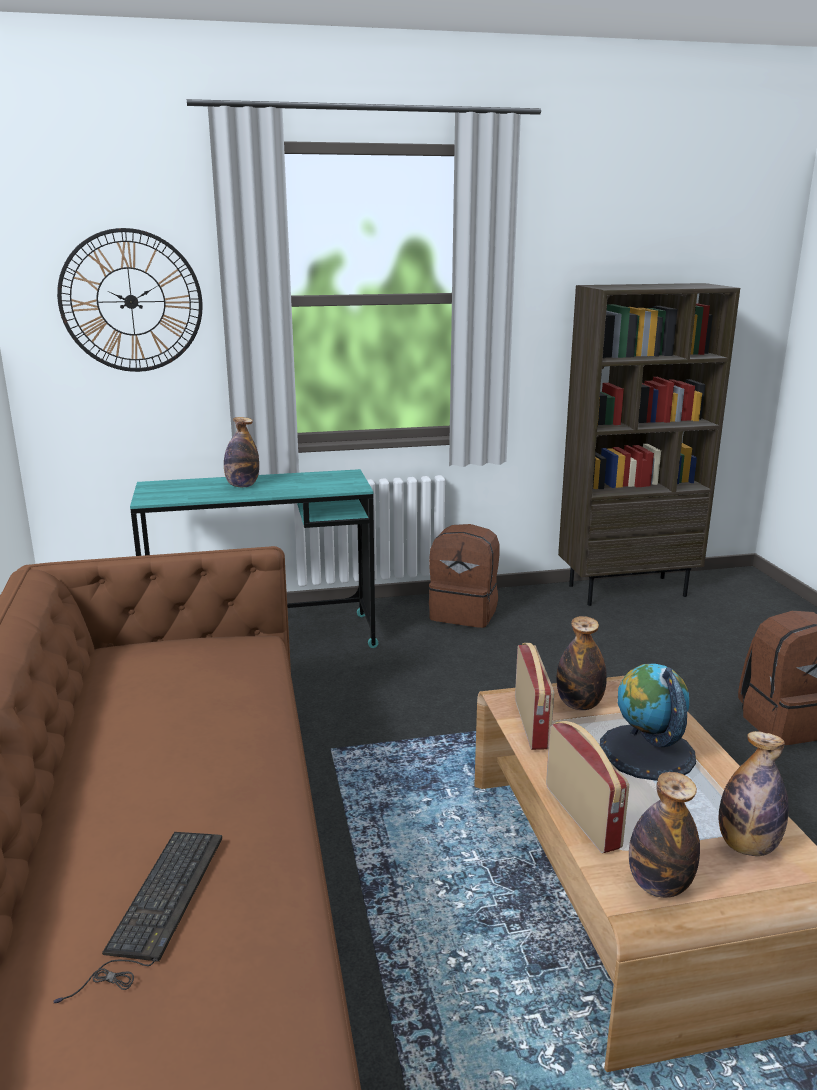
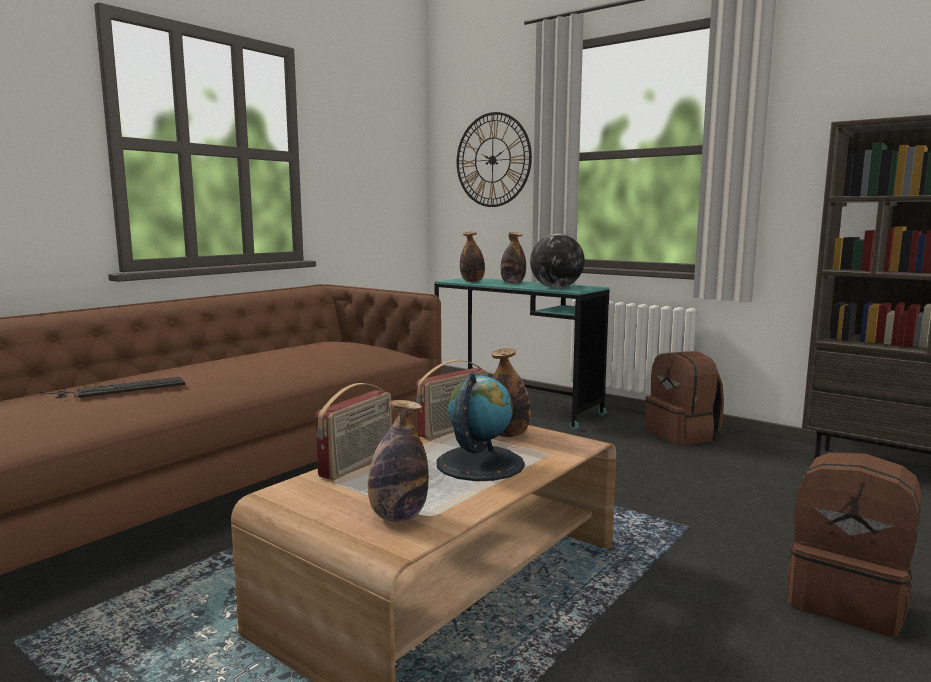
camera: 50 degrees right, 10 degrees down
bottle [629,772,700,898] -> bottle moved to [460,232,485,282]
none -> globe [530,234,585,288]

